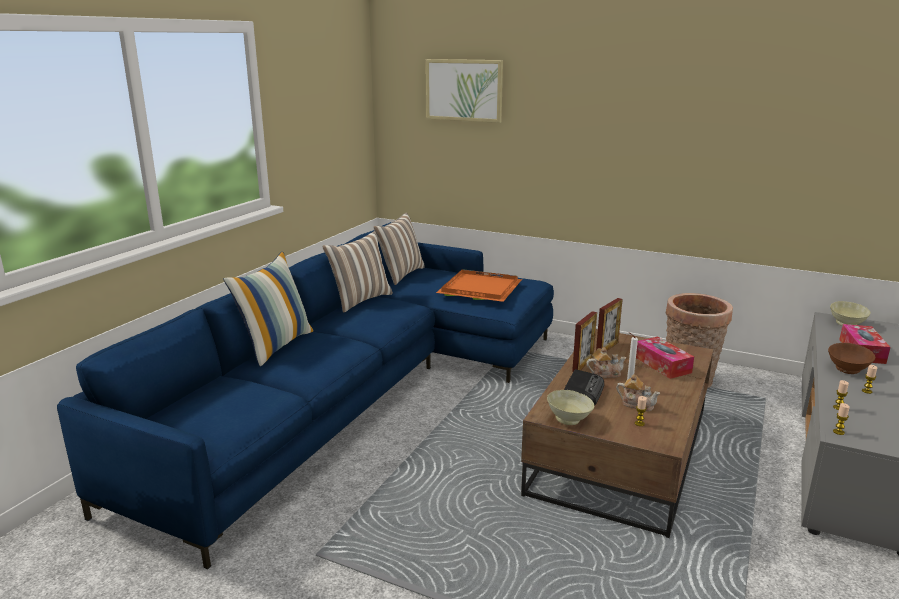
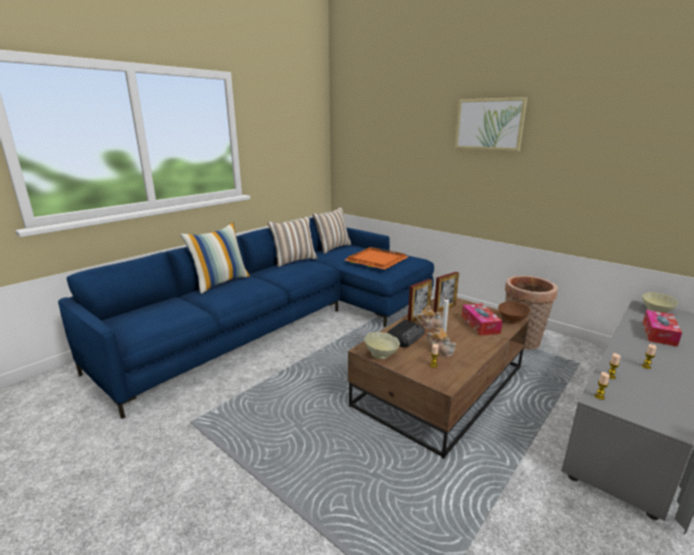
camera: 15 degrees right, 0 degrees up
picture [426,59,503,123] -> picture moved to [455,97,527,151]
brown bowl [828,343,875,374] -> brown bowl moved to [498,301,530,324]

